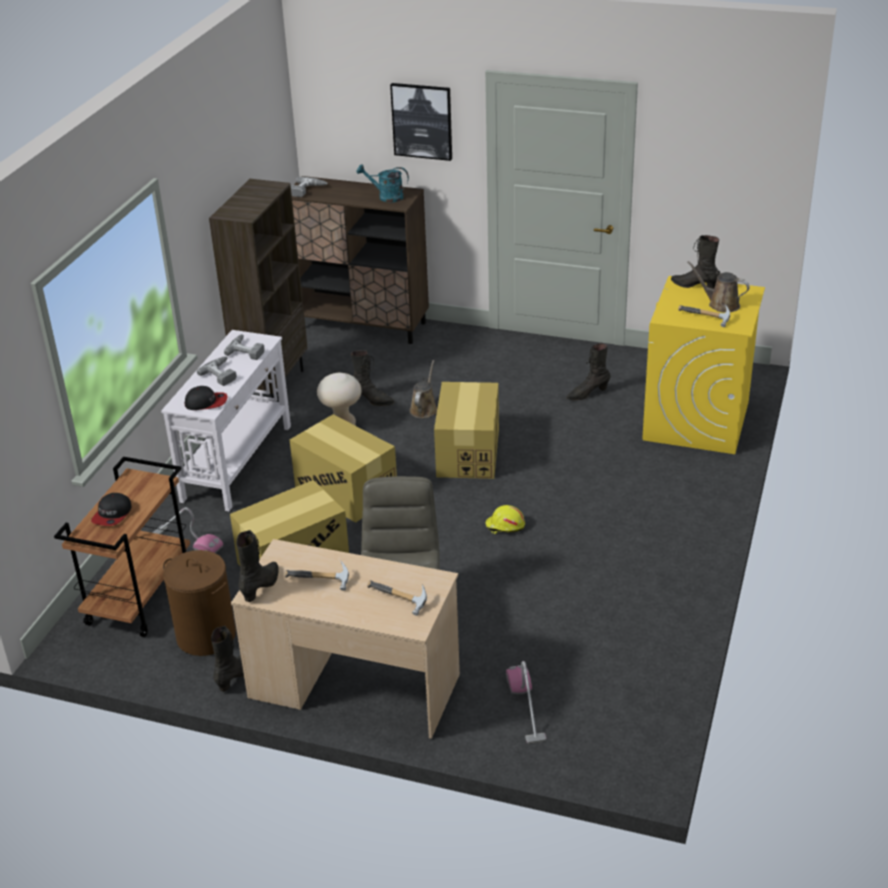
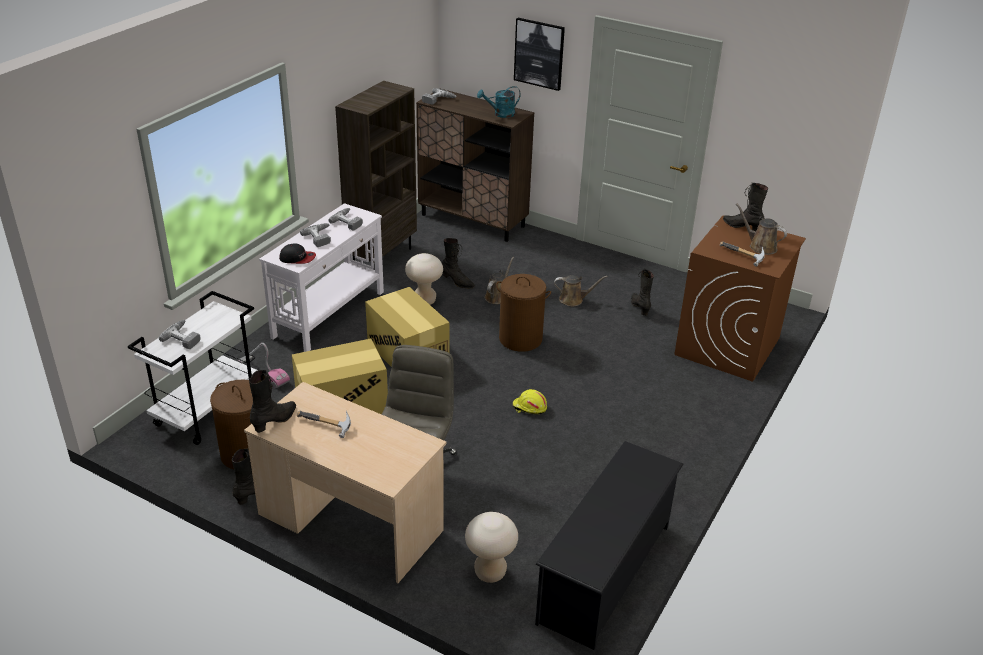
camera: 10 degrees right, 0 degrees up
brown cart [54,457,190,637] -> white cart [127,291,257,445]
cap [91,493,132,526] -> power drill [159,320,201,349]
turquoise watering can [356,164,409,203] -> turquoise watering can turned 45 degrees counterclockwise [477,86,521,118]
hammer [367,580,427,616] -> none
cardboard box [434,382,499,479] -> brown laundry basket [496,274,551,352]
vacuum cleaner [506,661,546,743] -> beige stool [465,512,518,583]
black boot [566,343,611,400] -> black boot turned 90 degrees clockwise [631,269,654,316]
yellow washing machine [642,276,765,454] -> brown washing machine [675,215,806,382]
none -> black shoe rack [535,441,683,650]
none -> brown watering can [554,275,608,306]

